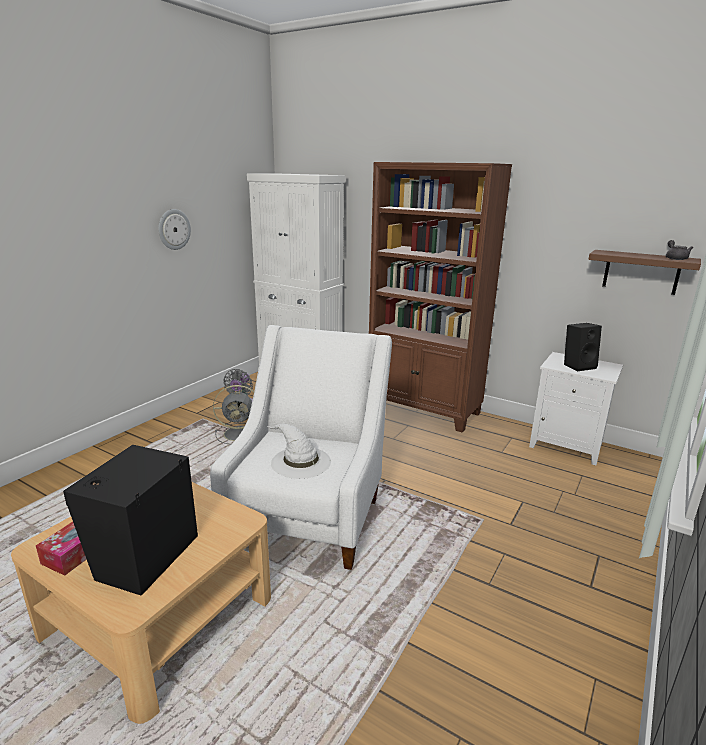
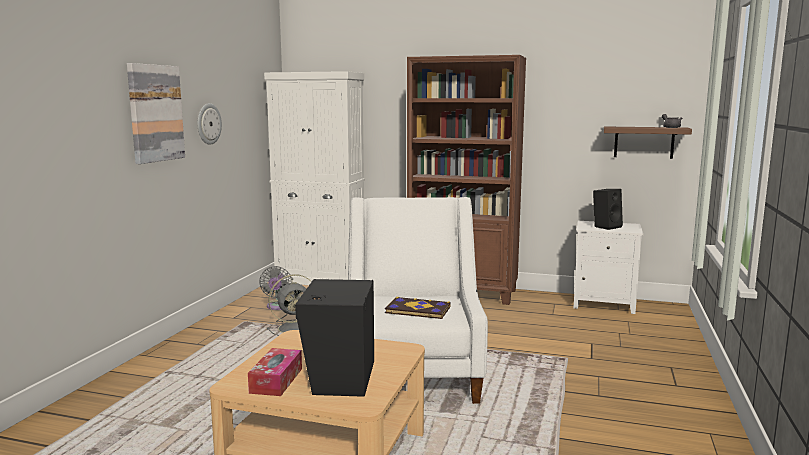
camera: 15 degrees left, 10 degrees down
white hat [266,423,331,479] -> book [385,297,451,319]
none -> picture [127,63,185,164]

